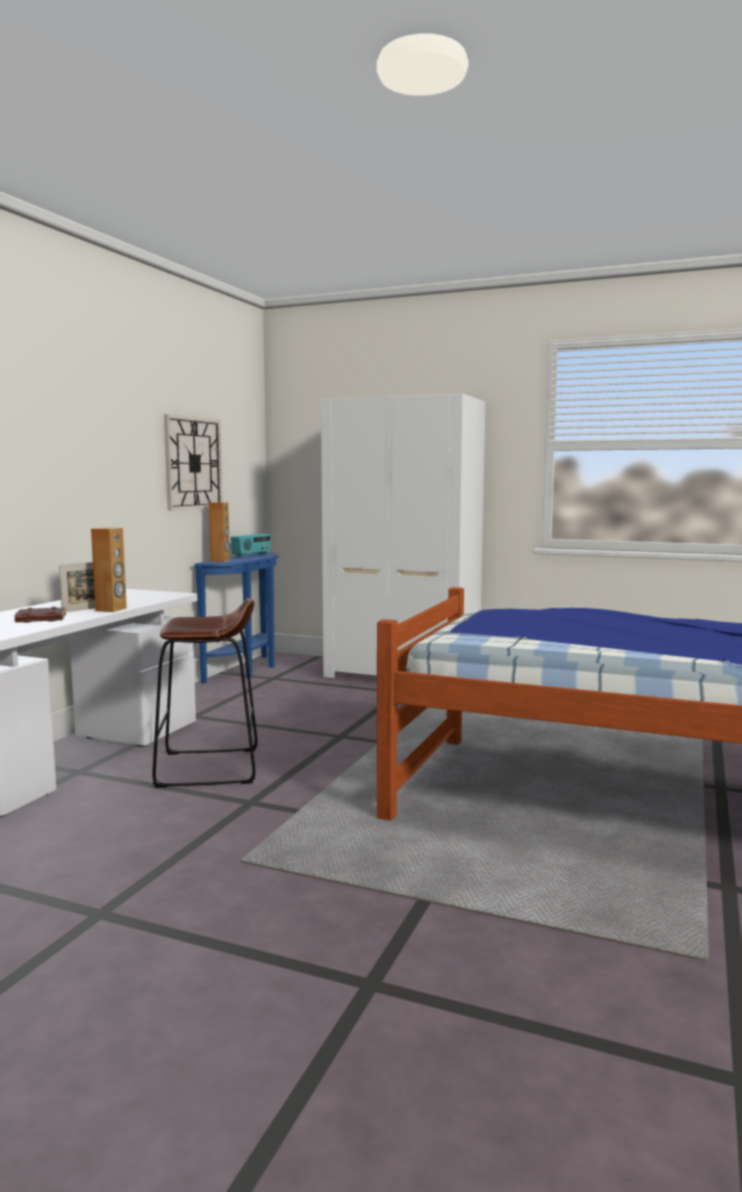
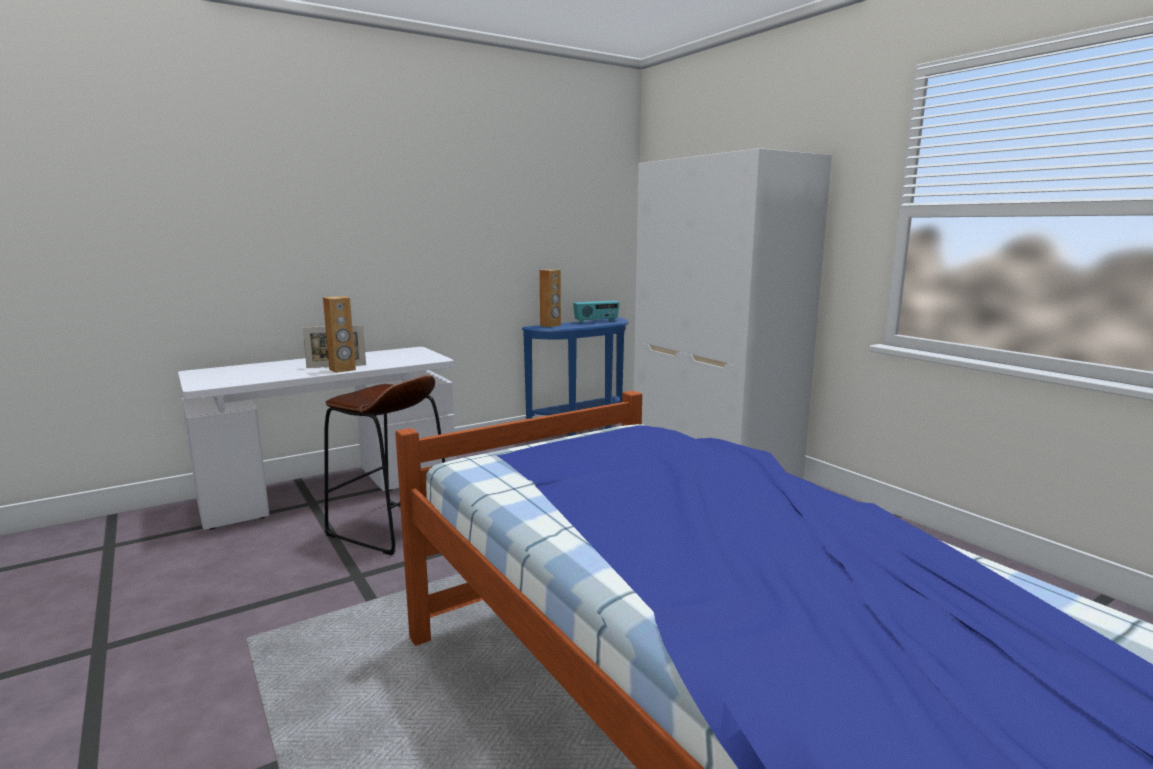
camera: 35 degrees right, 5 degrees up
brown book [15,607,66,623] -> none
wall clock [164,414,223,511] -> none

